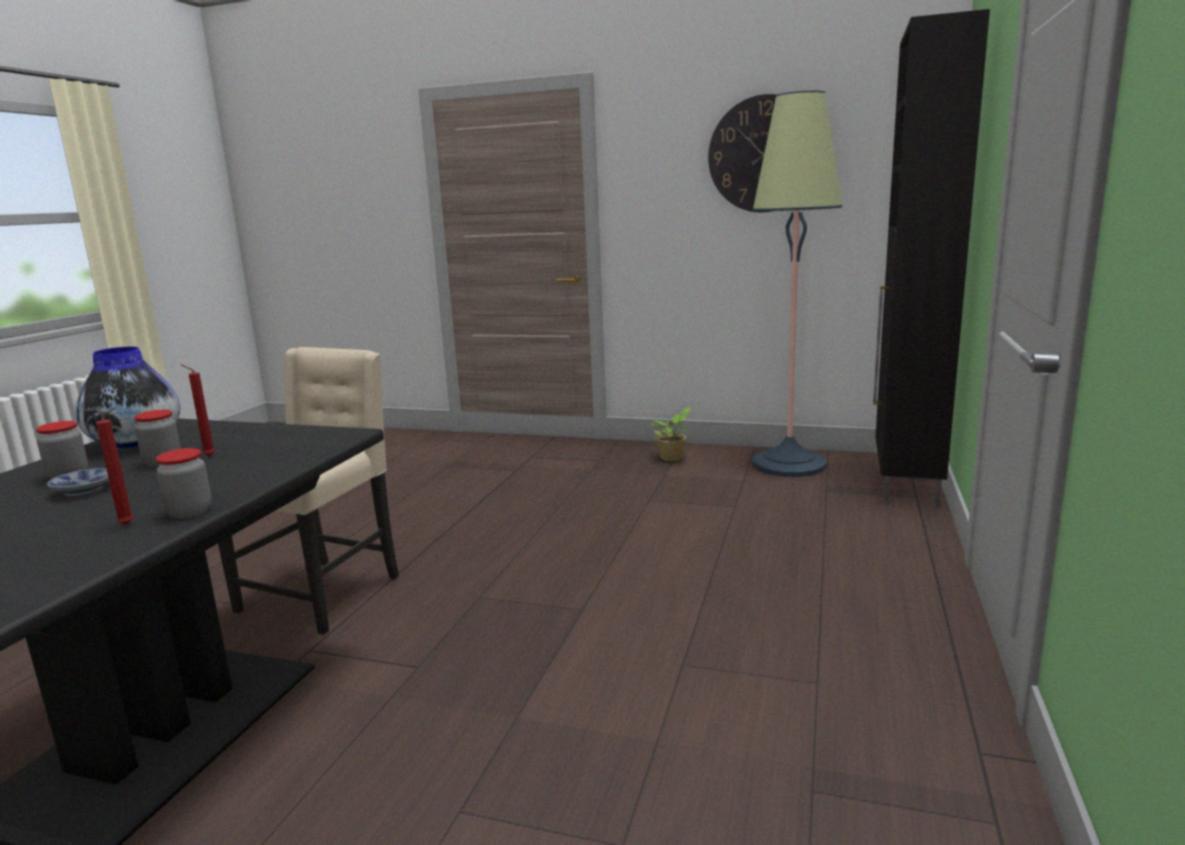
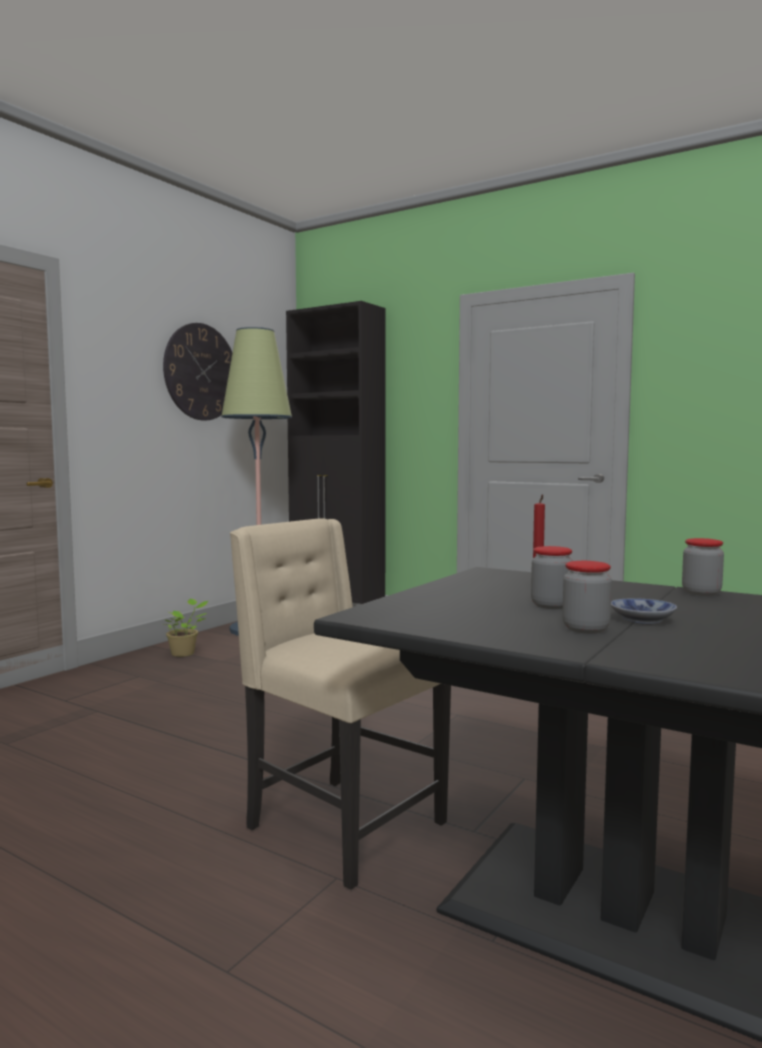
camera: 75 degrees left, 10 degrees down
vase [75,346,180,449] -> none
red candle [96,408,134,525] -> none

